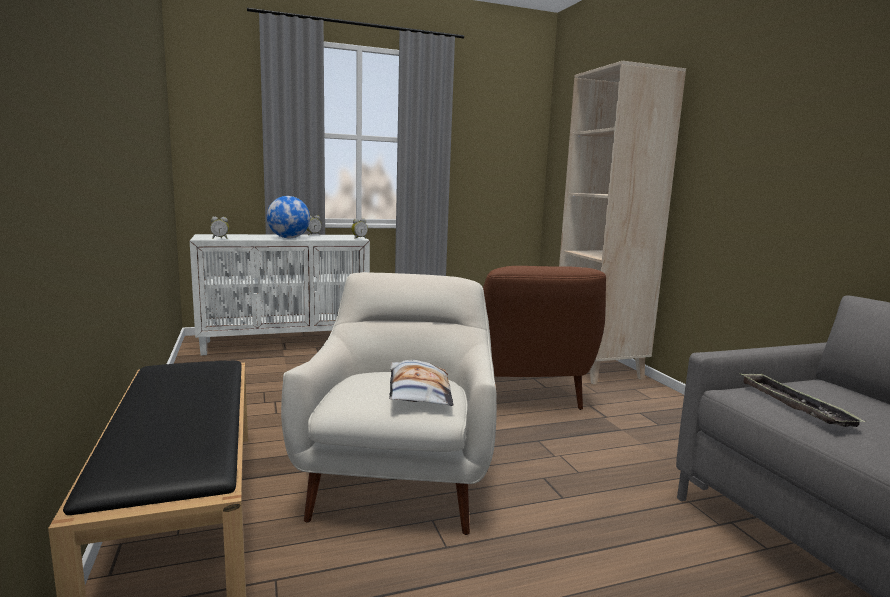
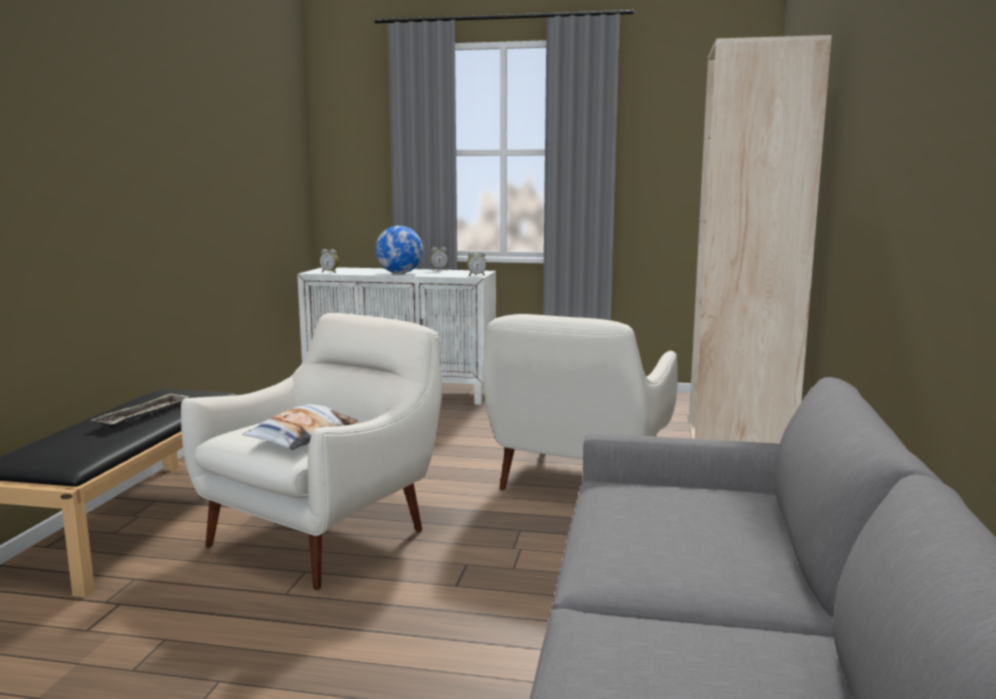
camera: 30 degrees right, 0 degrees up
brown armchair [483,266,606,410] -> white armchair [483,314,678,490]
tray [739,373,866,427] -> tray moved to [92,393,190,428]

